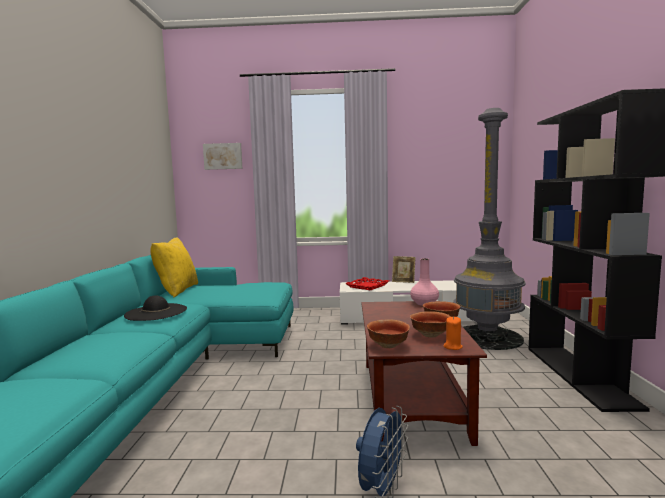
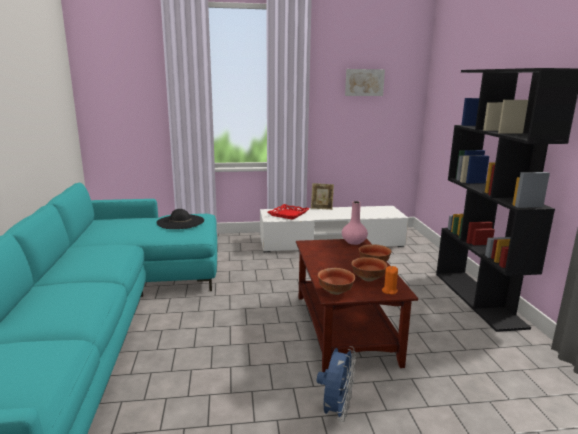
camera: 10 degrees left, 10 degrees up
black hat [124,295,187,321] -> black hat moved to [156,209,204,229]
yellow pillow [150,238,198,298] -> none
picture [203,143,242,170] -> picture moved to [345,69,385,96]
grey floor lamp [453,108,526,350] -> none

